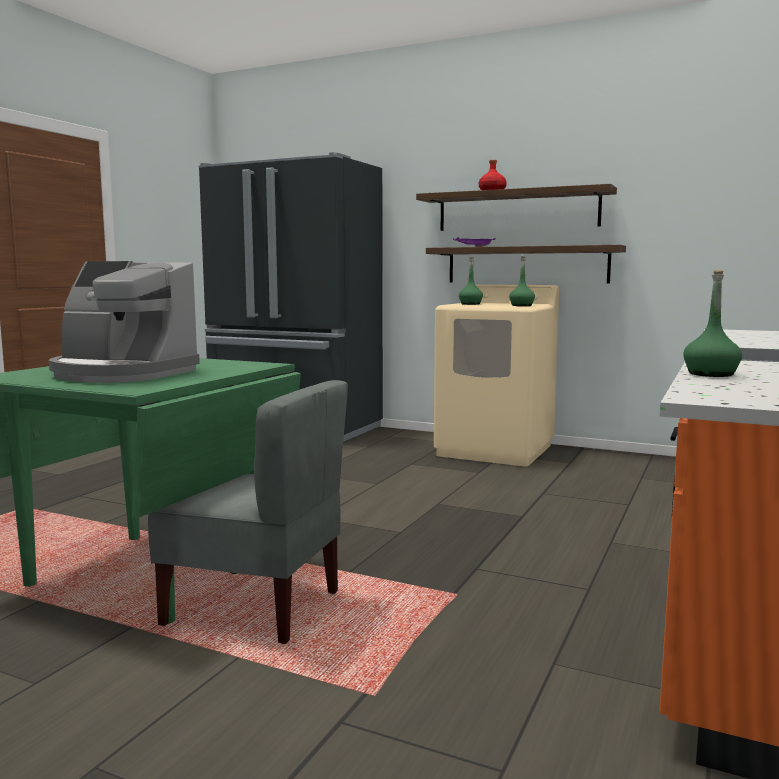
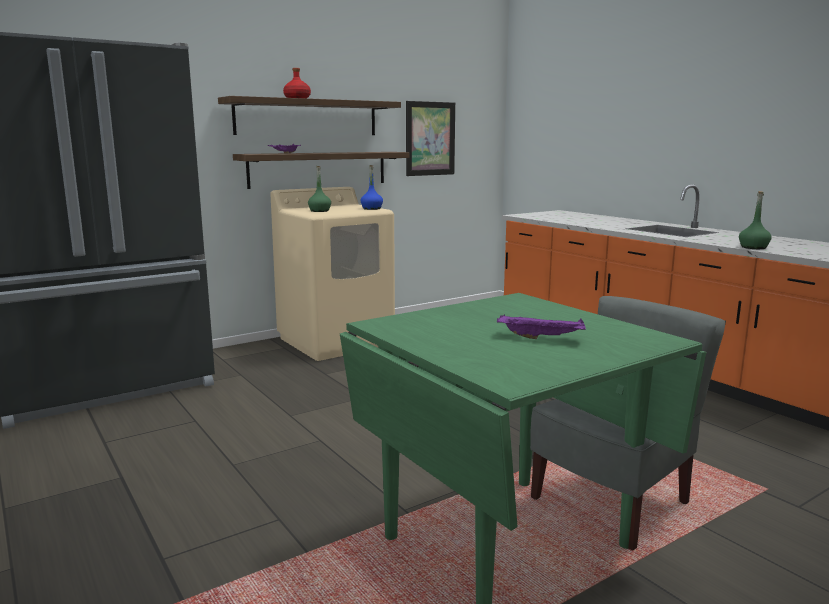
camera: 60 degrees left, 5 degrees up
coffee machine [49,261,200,383] -> purple tray [497,315,586,339]
green bottle [509,256,535,306] -> blue bottle [361,165,383,210]
none -> picture [406,101,455,176]

